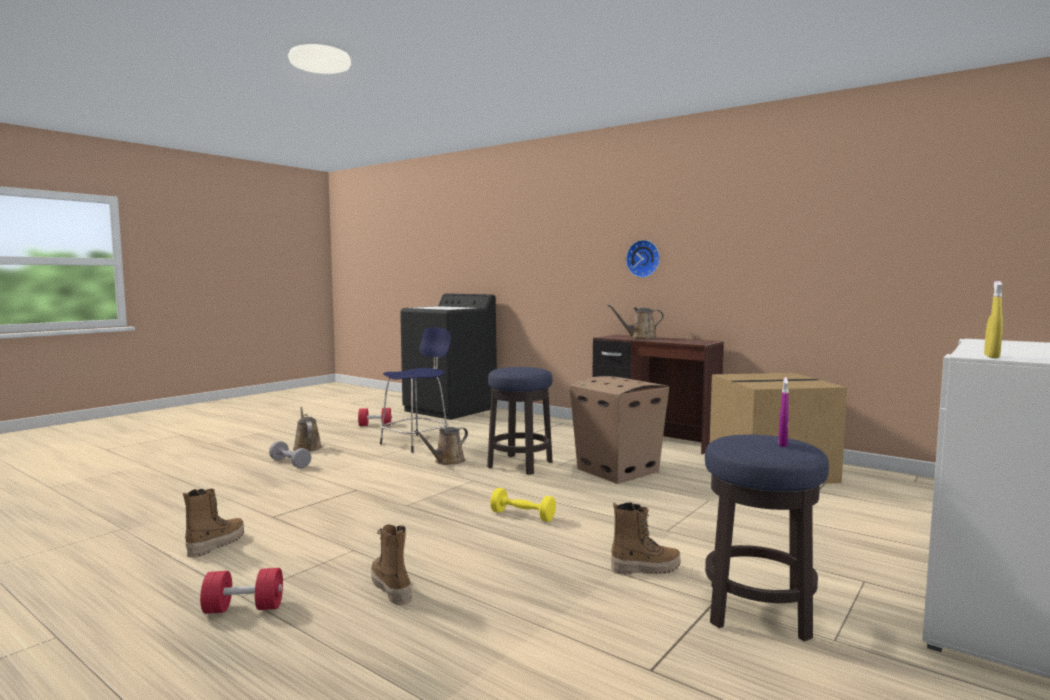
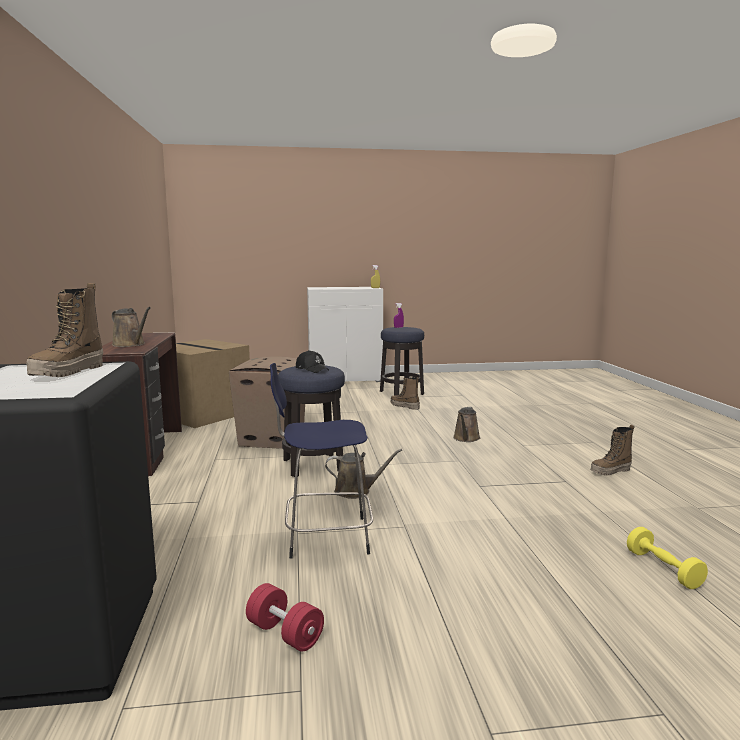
camera: 135 degrees left, 5 degrees up
red dumbbell [200,568,283,614] -> none
grey dumbbell [269,441,311,468] -> none
brown watering can [293,406,322,452] -> brown watering can moved to [453,407,480,442]
boot [371,525,412,605] -> boot moved to [26,283,103,377]
yellow dumbbell [490,488,556,522] -> yellow dumbbell moved to [627,527,708,589]
wall clock [626,240,660,278] -> none
none -> black cap [296,350,329,373]

